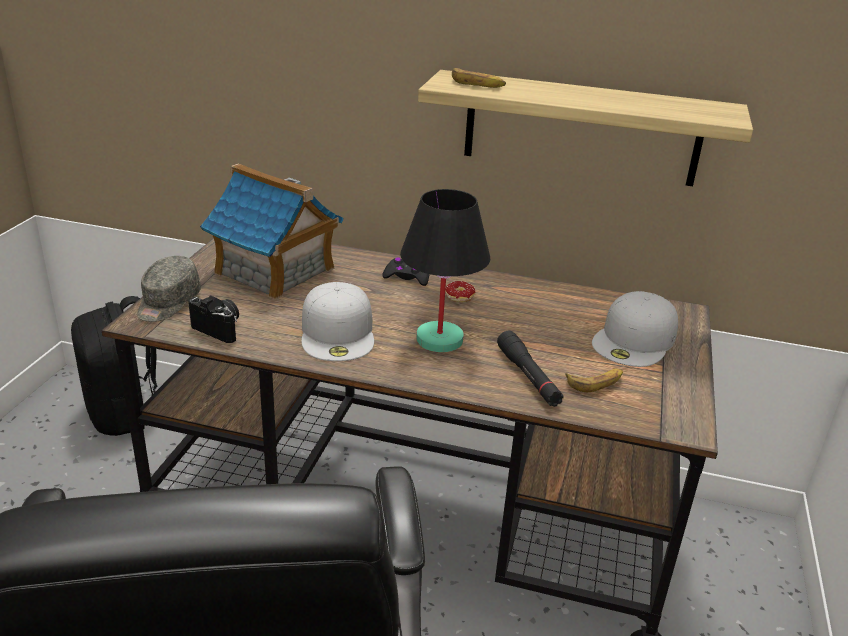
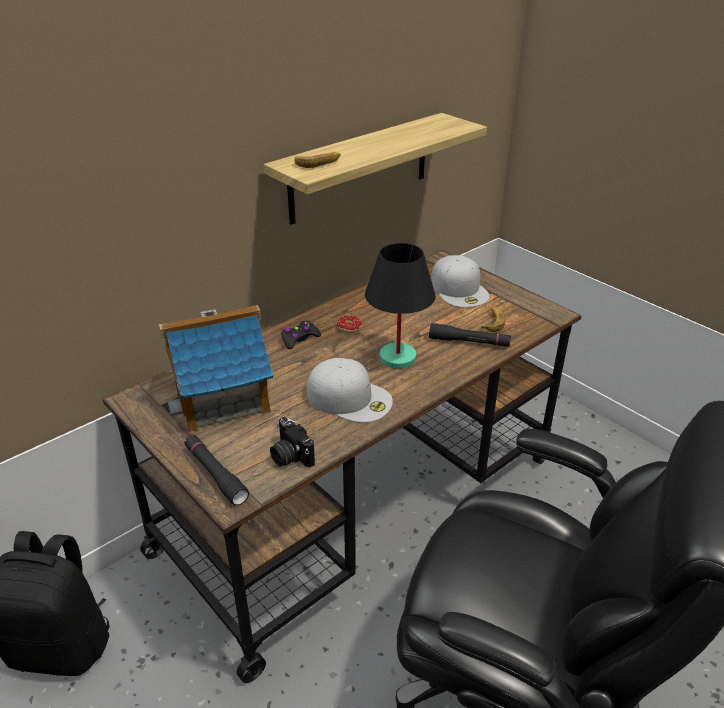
camera: 55 degrees left, 5 degrees up
grey cap [137,256,201,322] -> black flashlight [184,435,249,506]
camera [188,295,239,343] -> camera turned 105 degrees counterclockwise [270,417,315,467]

